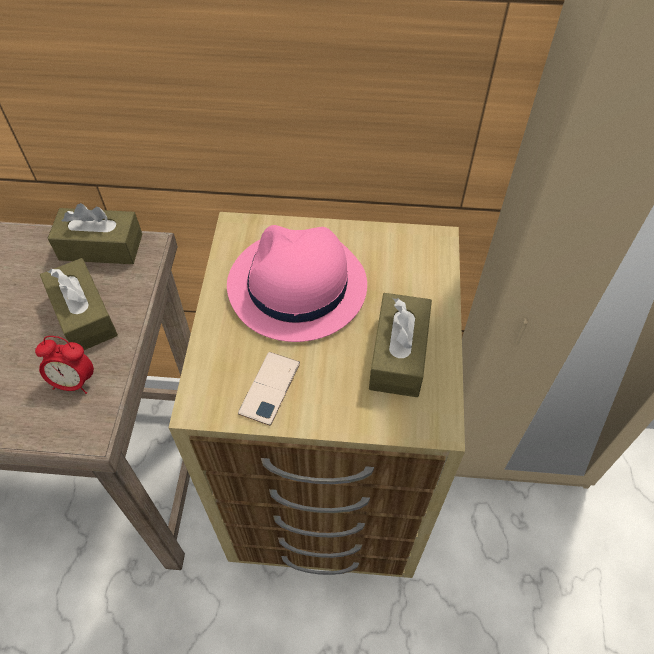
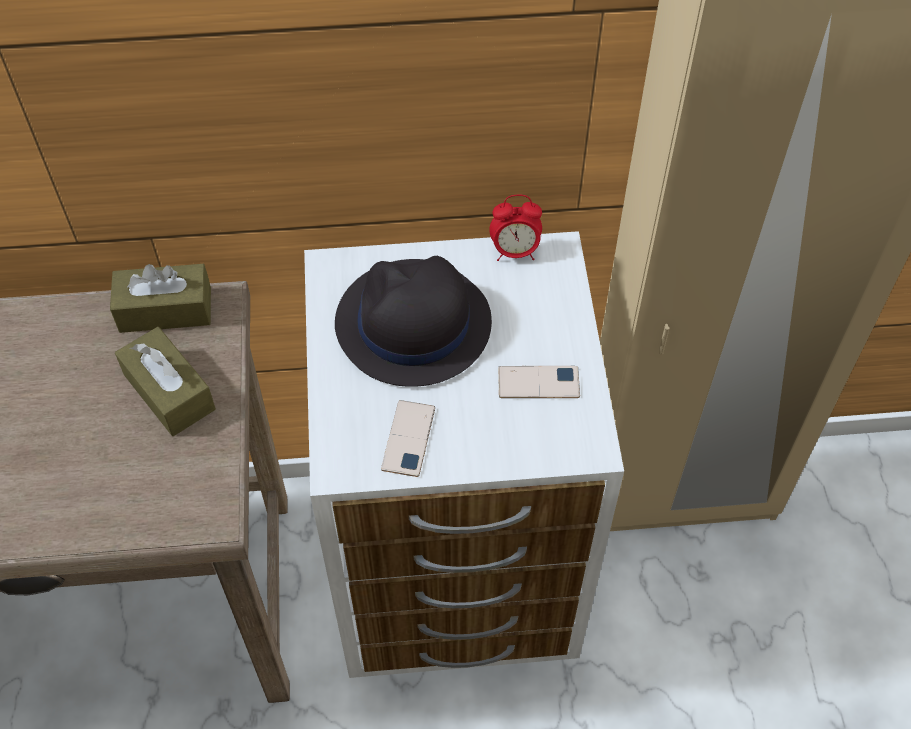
camera: 10 degrees left, 0 degrees up
alarm clock [35,336,94,394] -> alarm clock moved to [489,195,542,261]
brown dresser [169,212,465,578] -> white dresser [304,231,624,678]
pink hat [227,225,367,342] -> black hat [335,256,492,387]
brown tissue box [369,293,432,397] -> phone [498,366,580,398]

